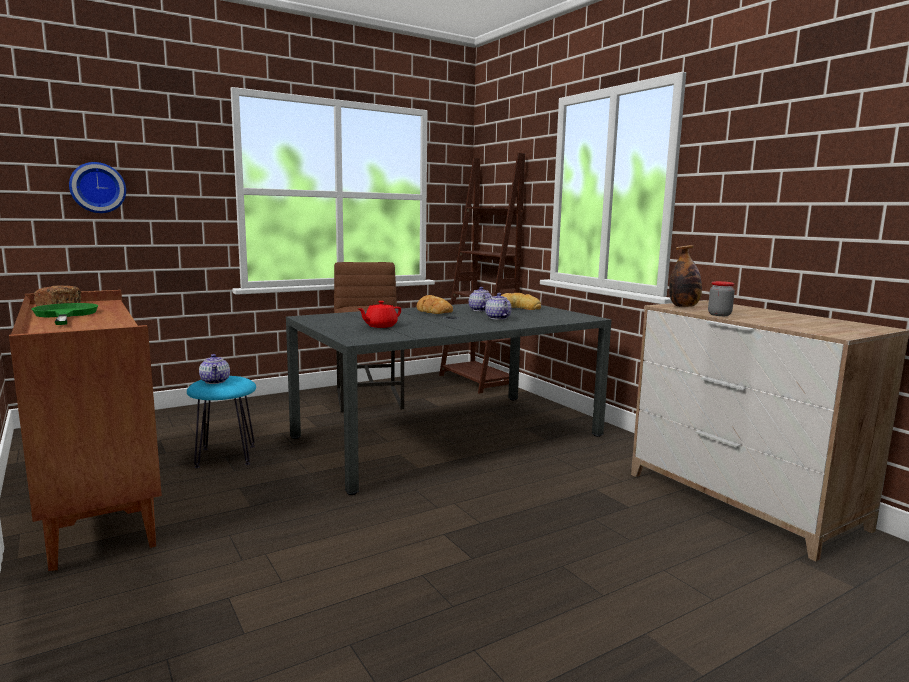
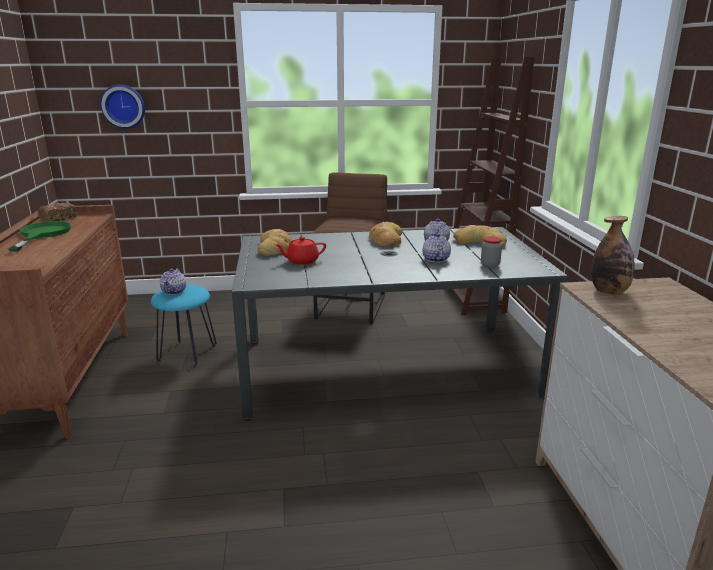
camera: 25 degrees right, 10 degrees up
jar [708,281,735,316] -> jar moved to [481,236,502,268]
none -> bread [257,229,293,256]

